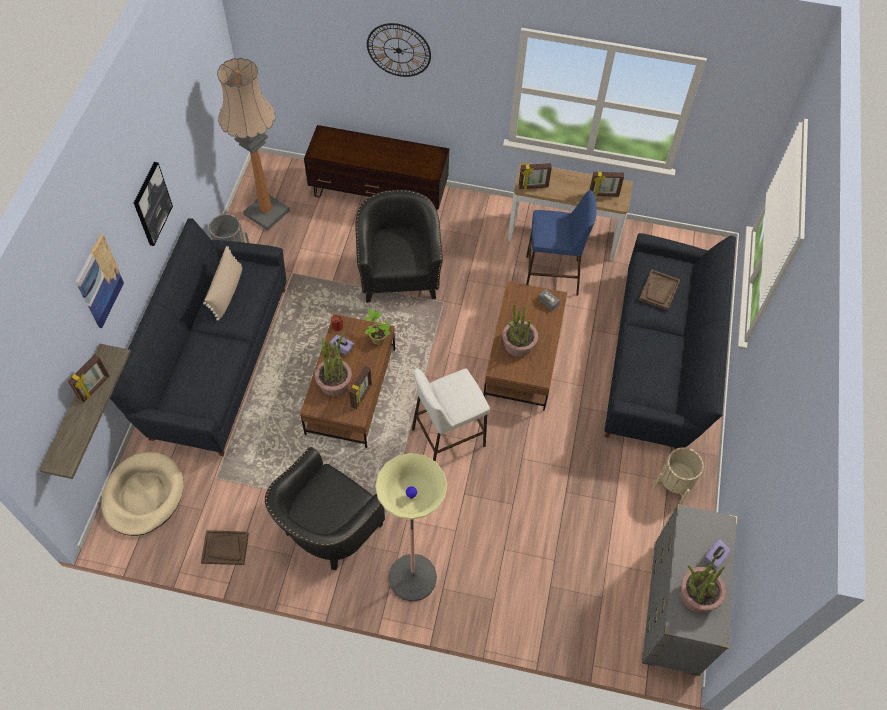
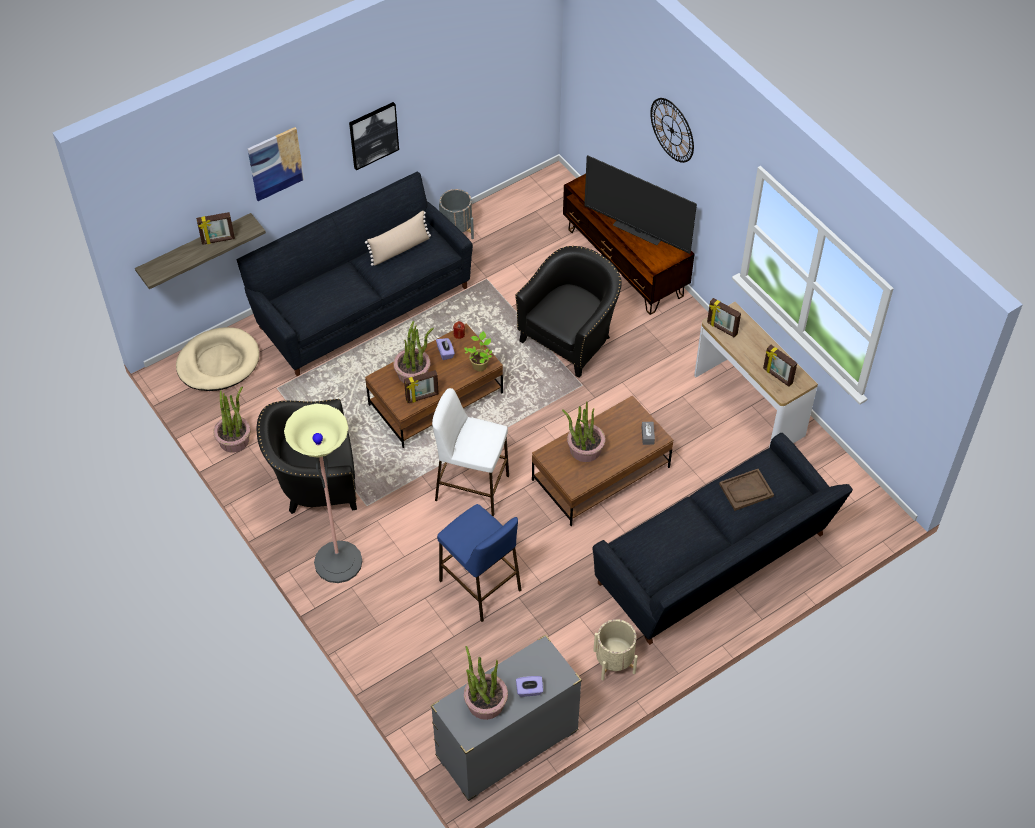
camera: 45 degrees right, 5 degrees down
brown tray [201,530,249,565] -> potted plant [214,386,251,453]
floor lamp [217,58,290,231] -> none
blue stool [526,190,596,295] -> blue stool moved to [437,504,522,622]
none -> television [584,155,697,254]

